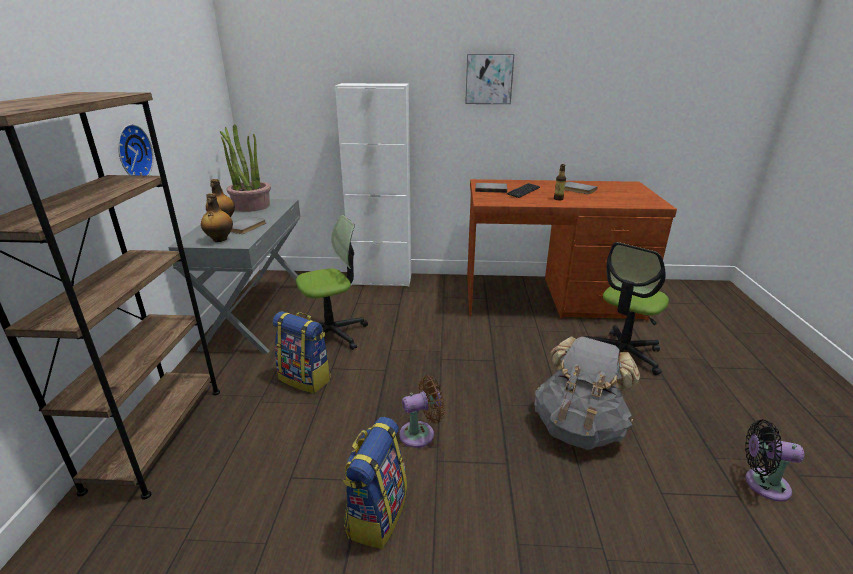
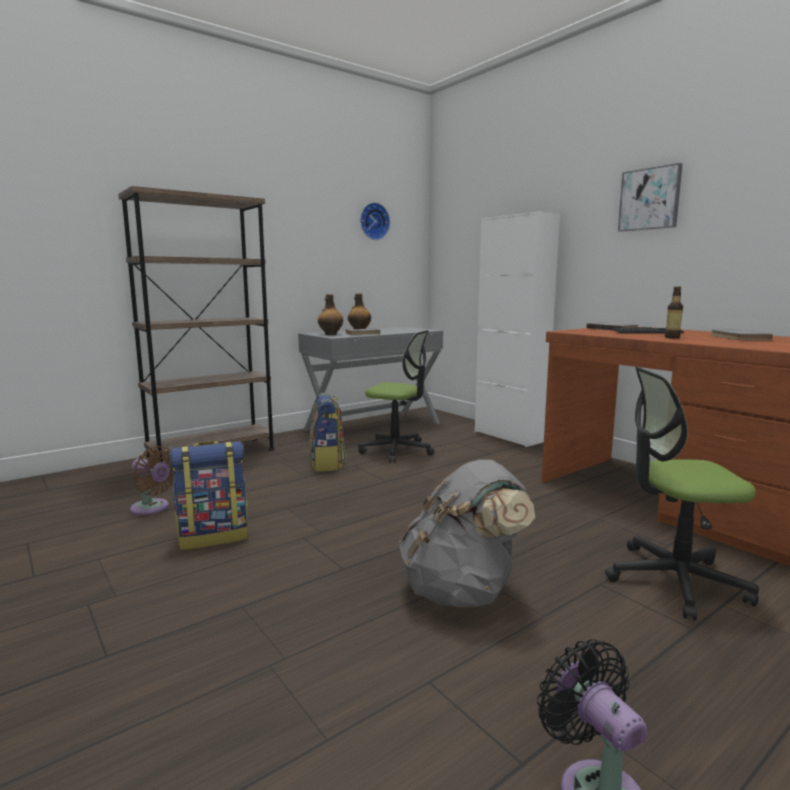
camera: 50 degrees right, 15 degrees down
wall clock [118,124,154,176] -> wall clock moved to [360,202,390,240]
potted plant [220,124,271,212] -> none
brown fan [399,375,445,448] -> brown fan moved to [130,446,174,515]

